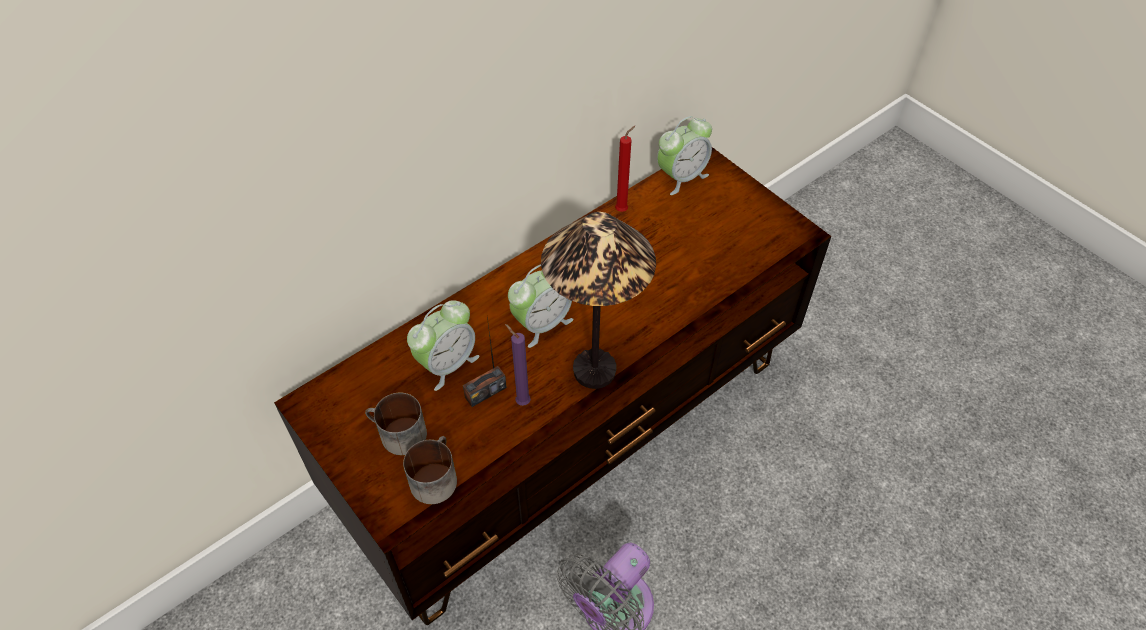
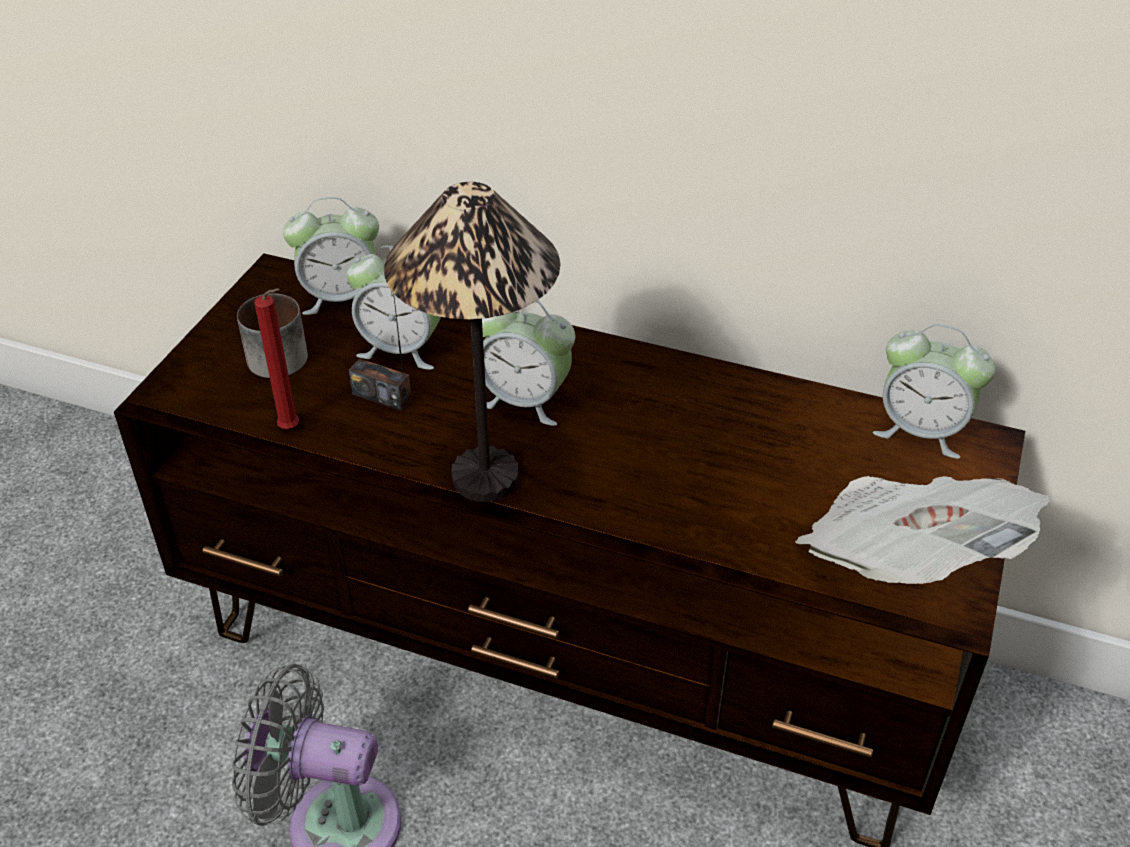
camera: 60 degrees right, 10 degrees down
mug [403,436,457,504] -> none
purple candle [505,324,531,406] -> none
red candle [615,126,635,212] -> red candle moved to [254,288,299,429]
none -> alarm clock [283,197,379,315]
none -> newspaper [795,476,1051,584]

